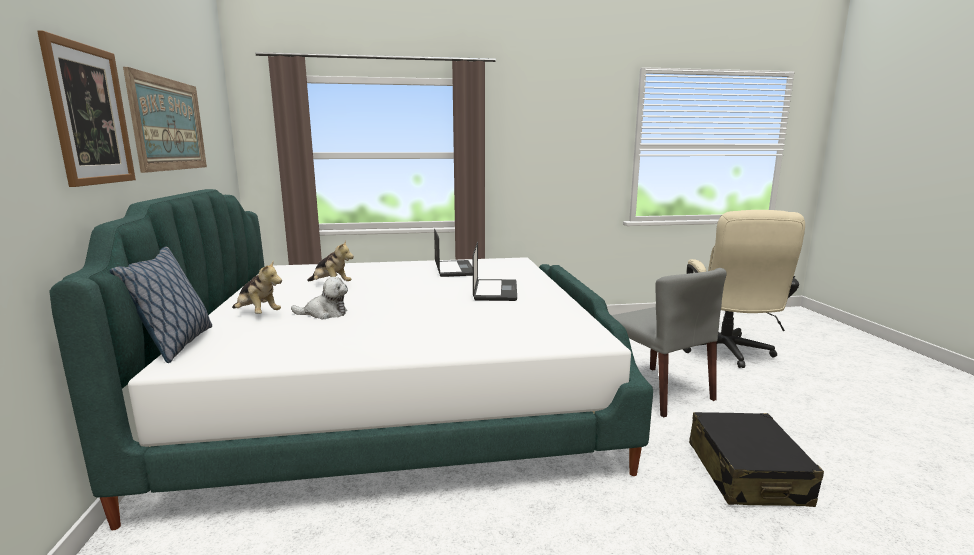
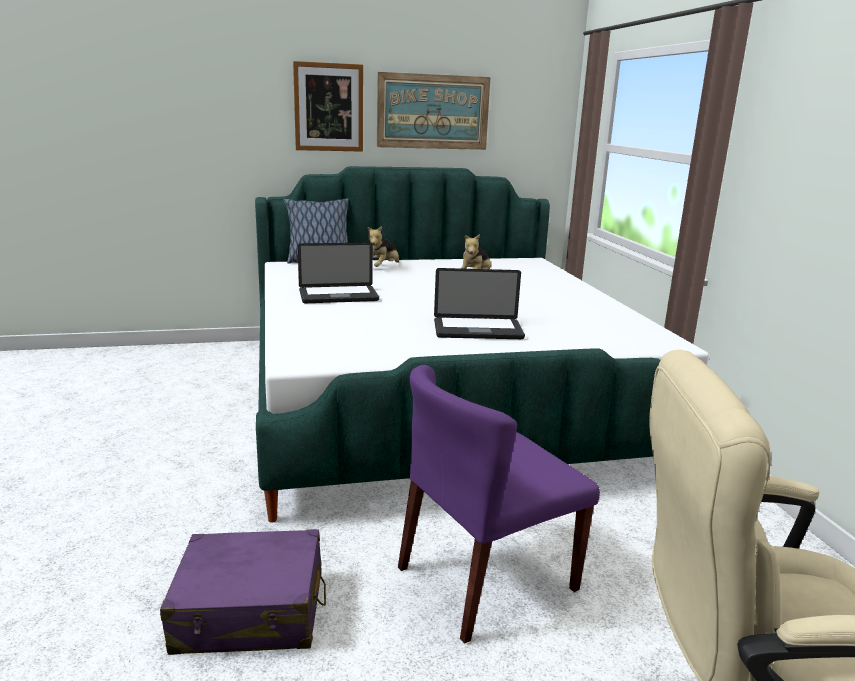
camera: 85 degrees right, 5 degrees up
plush toy [291,277,348,320] -> none
laptop [434,229,473,277] -> laptop moved to [298,243,379,303]
grey chair [611,268,727,417] -> purple chair [398,365,600,644]
black suitcase [689,412,824,507] -> purple suitcase [160,529,326,655]

